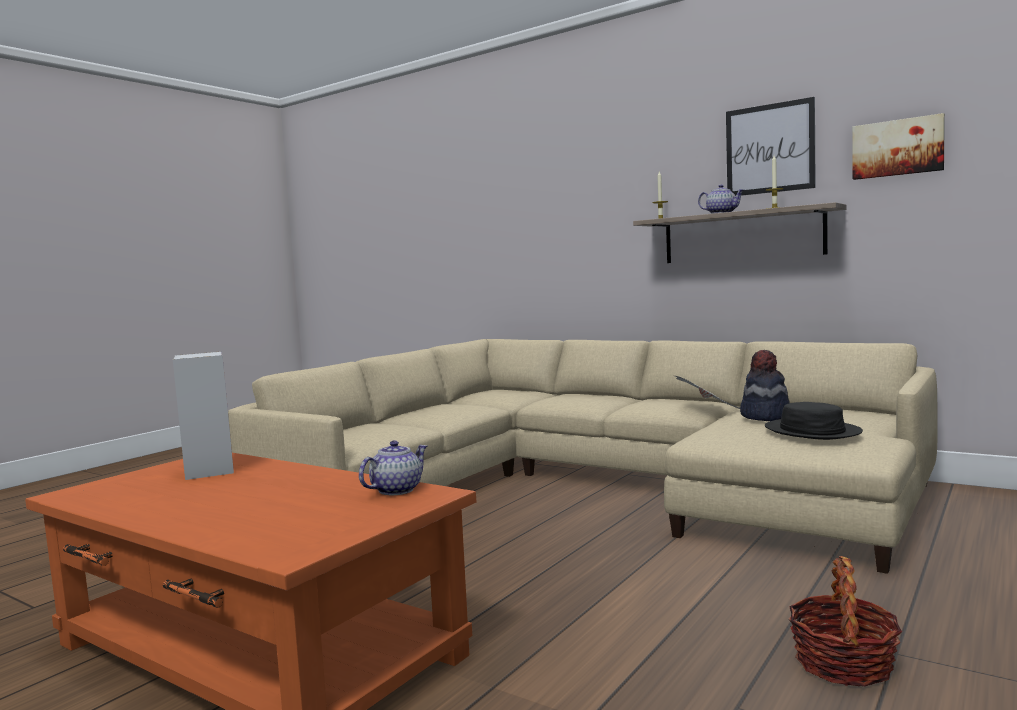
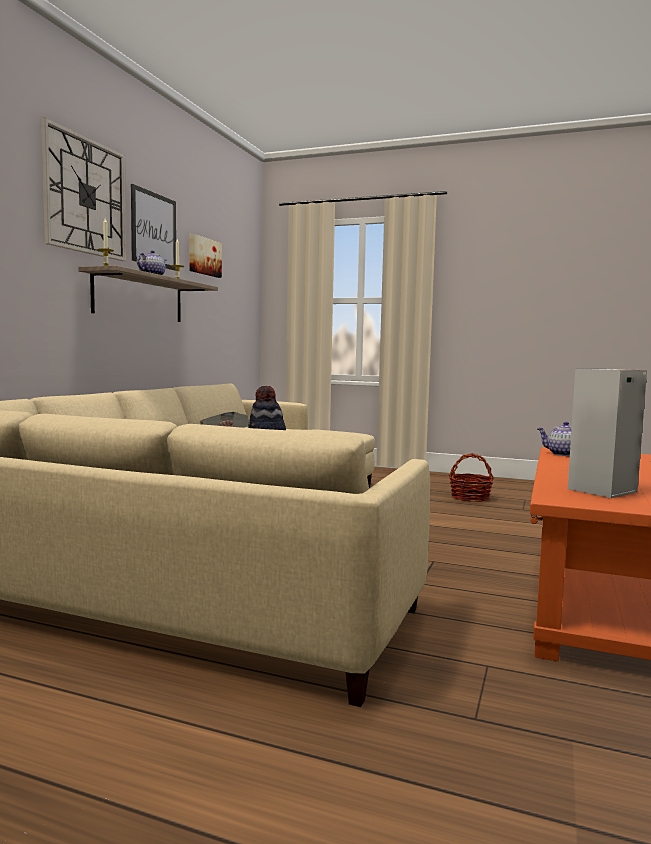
camera: 105 degrees left, 0 degrees up
black hat [765,402,863,440] -> none
none -> wall clock [41,117,127,261]

